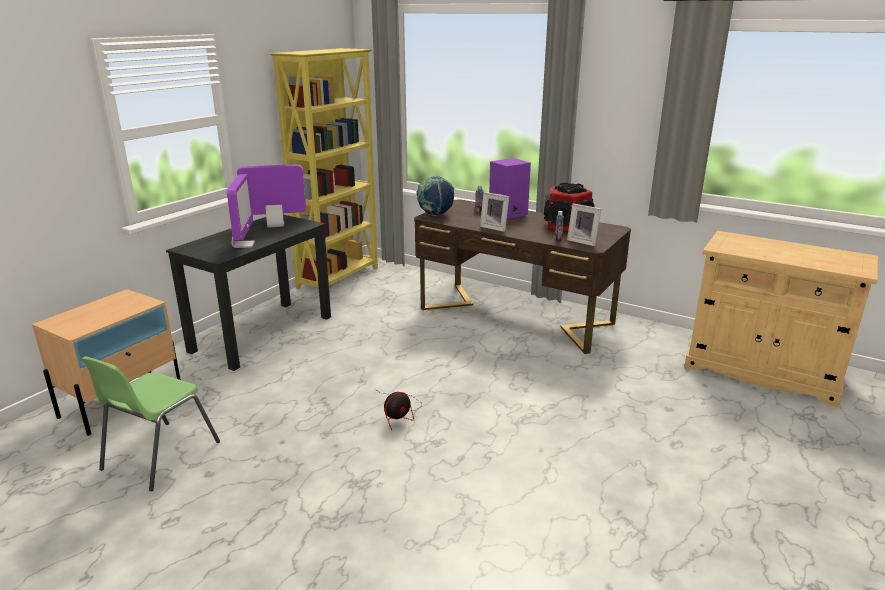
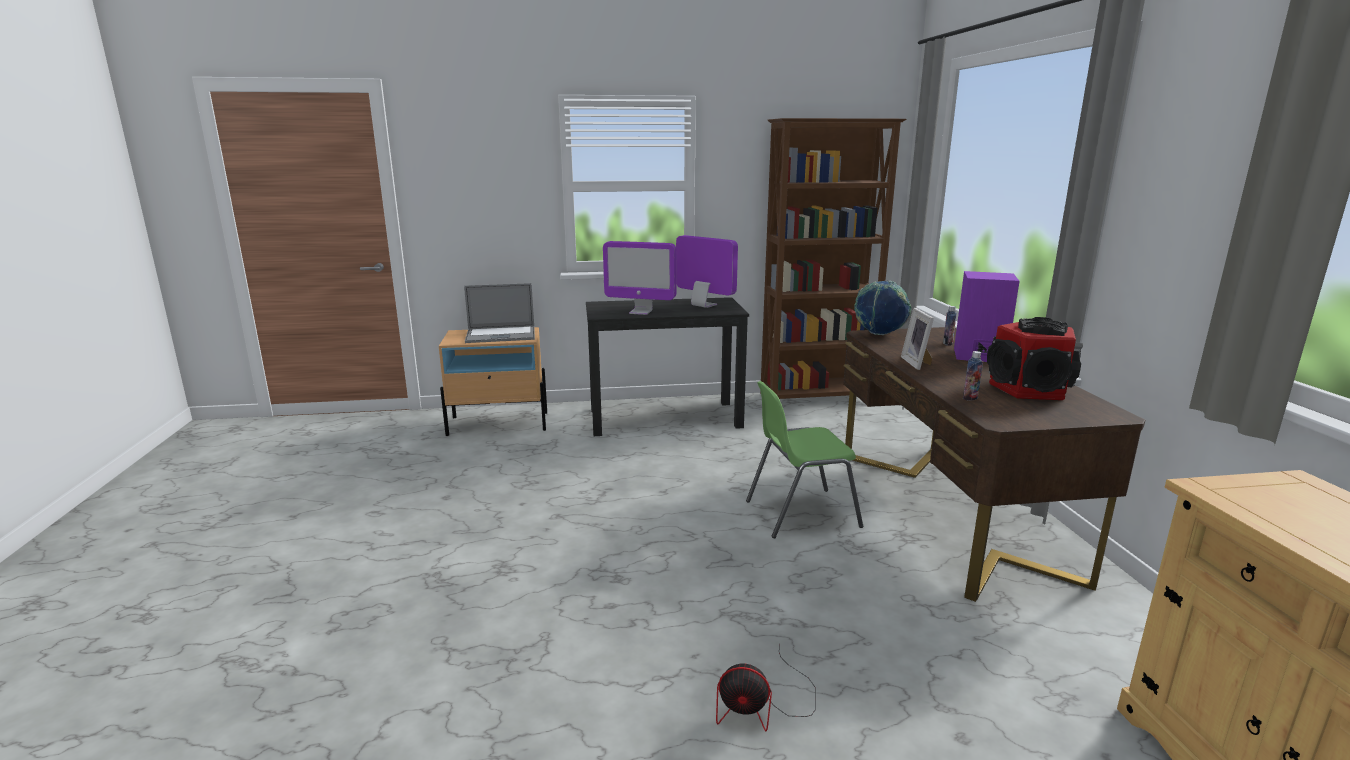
camera: 50 degrees right, 5 degrees down
green chair [82,356,220,491] -> green chair moved to [746,381,863,538]
monitor [227,174,255,248] -> monitor turned 60 degrees clockwise [603,241,677,315]
yellow bookcase [270,48,378,289] -> brown bookcase [760,118,907,399]
fan [375,389,422,430] -> fan moved to [716,643,816,732]
picture frame [567,203,601,246] -> none
none -> laptop [464,283,535,343]

